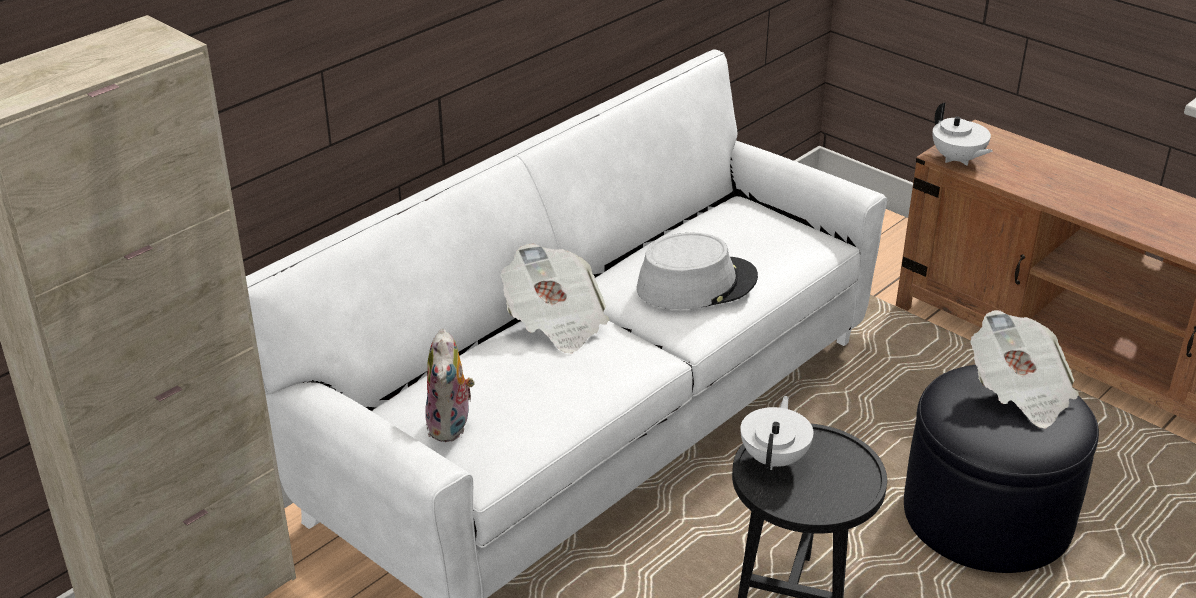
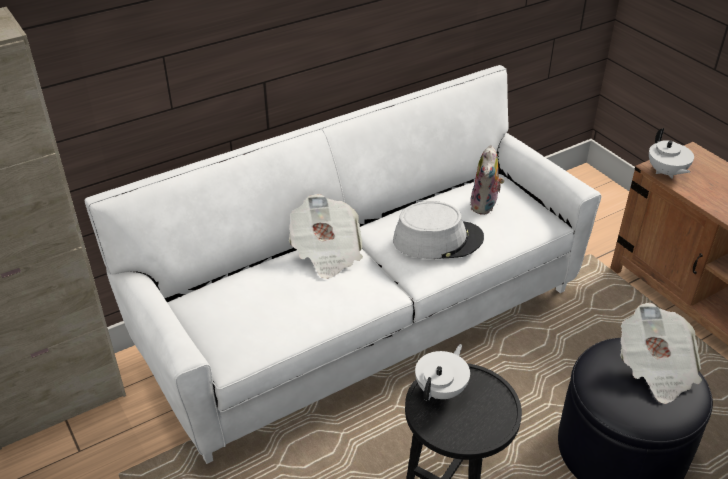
camera: 15 degrees right, 5 degrees up
plush toy [425,328,475,442] -> plush toy moved to [470,145,504,215]

